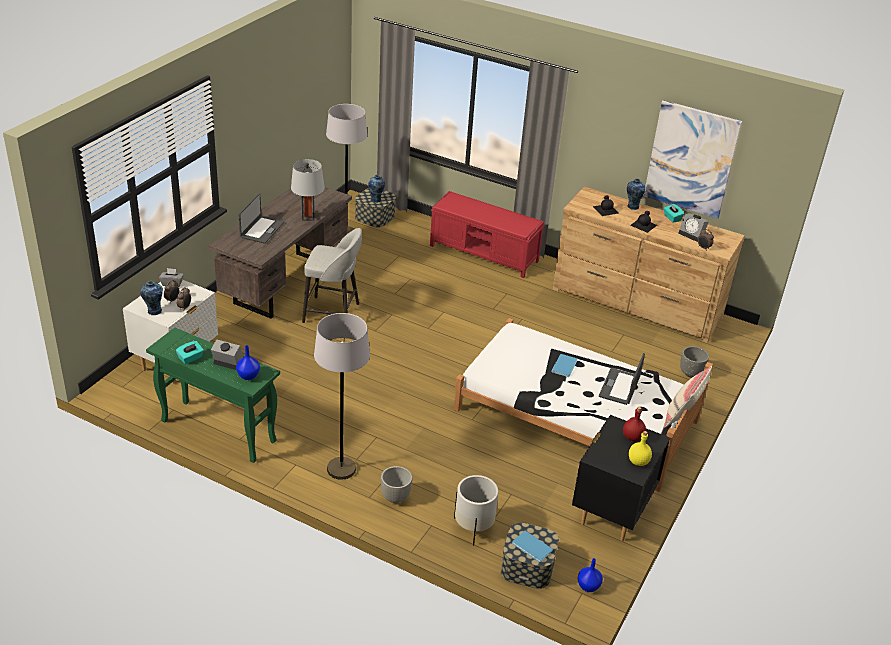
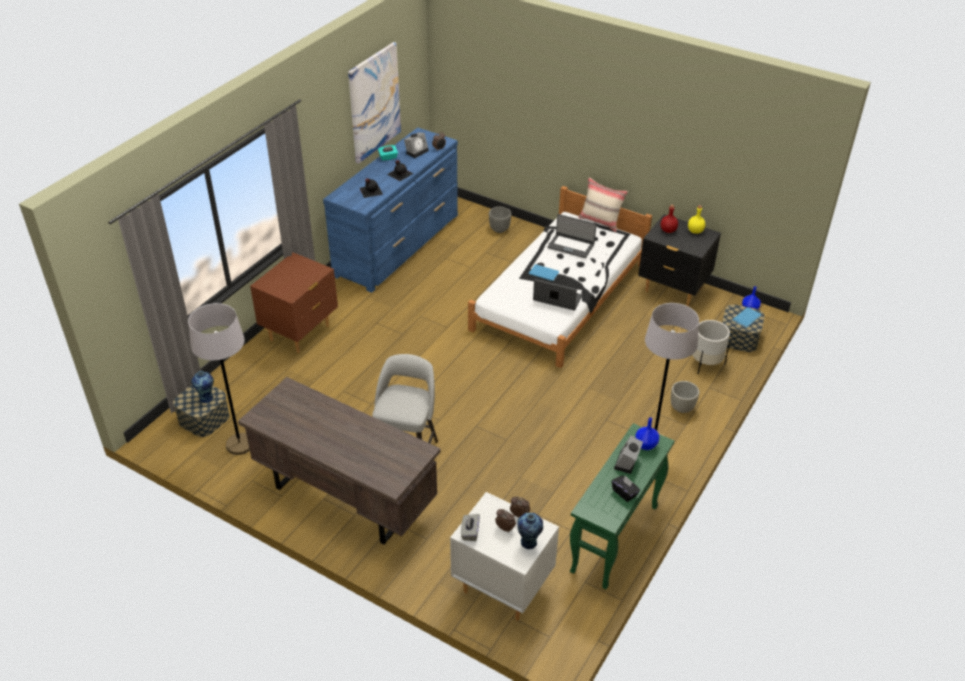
camera: 85 degrees left, 5 degrees up
turquoise tissue box [176,341,204,364] -> black tissue box [612,475,640,502]
laptop [239,193,284,244] -> laptop moved to [533,279,583,311]
grey table lamp [291,159,325,220] -> none
red bench [430,191,545,278] -> brown nightstand [250,252,338,353]
brown dresser [553,186,745,343] -> blue dresser [323,127,458,293]
vase [627,179,646,210] -> none

